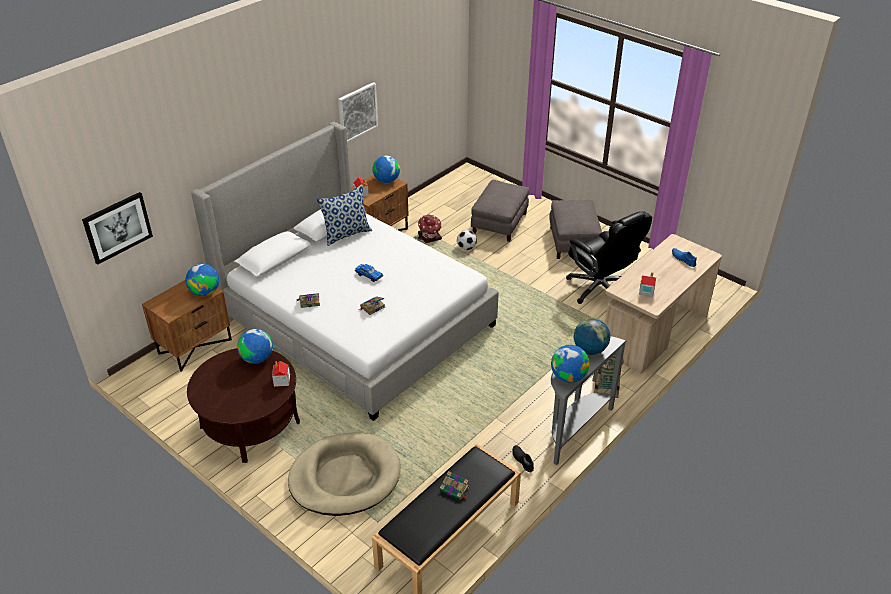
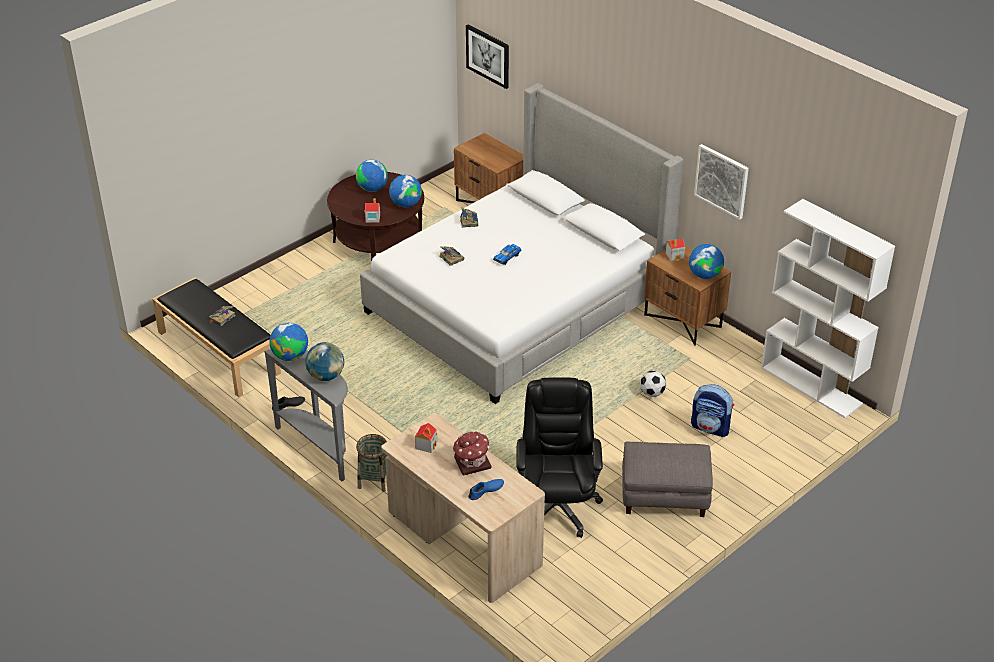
camera: 95 degrees right, 0 degrees up
globe [186,264,219,296] -> globe moved to [356,160,388,192]
beige dog bed [288,432,400,516] -> none
pillow [316,184,372,246] -> none
toy house [418,214,442,243] -> toy house moved to [453,431,491,476]
grey ottoman [471,180,529,242] -> backpack [691,384,734,437]
black office chair [566,211,652,304] -> black office chair turned 120 degrees clockwise [516,377,603,538]
none -> white bookcase [761,199,895,418]

